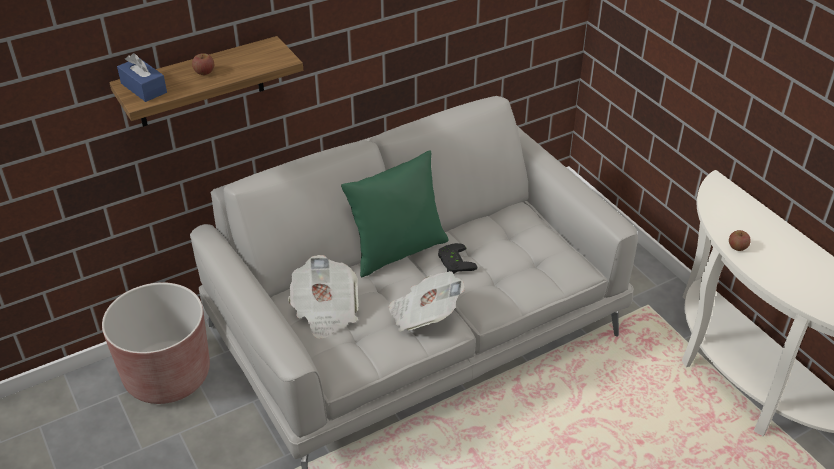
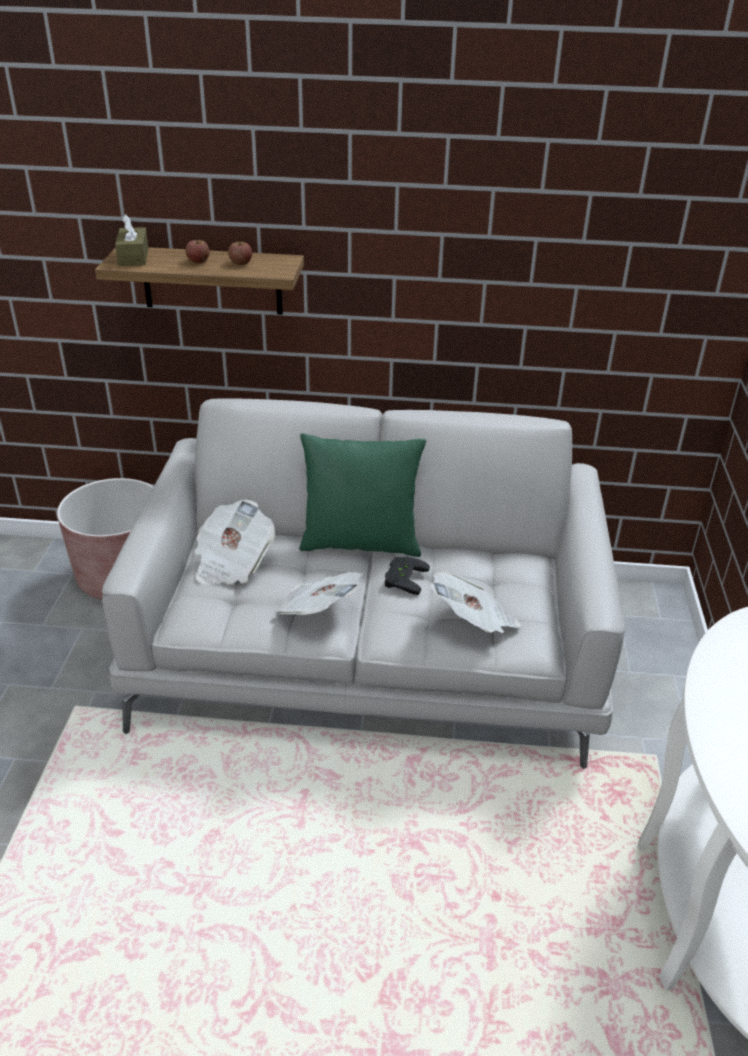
camera: 35 degrees right, 5 degrees down
blue tissue box [117,53,167,102] -> brown tissue box [115,214,148,266]
apple [729,230,751,251] -> apple moved to [228,241,252,265]
none -> newspaper [429,571,521,633]

